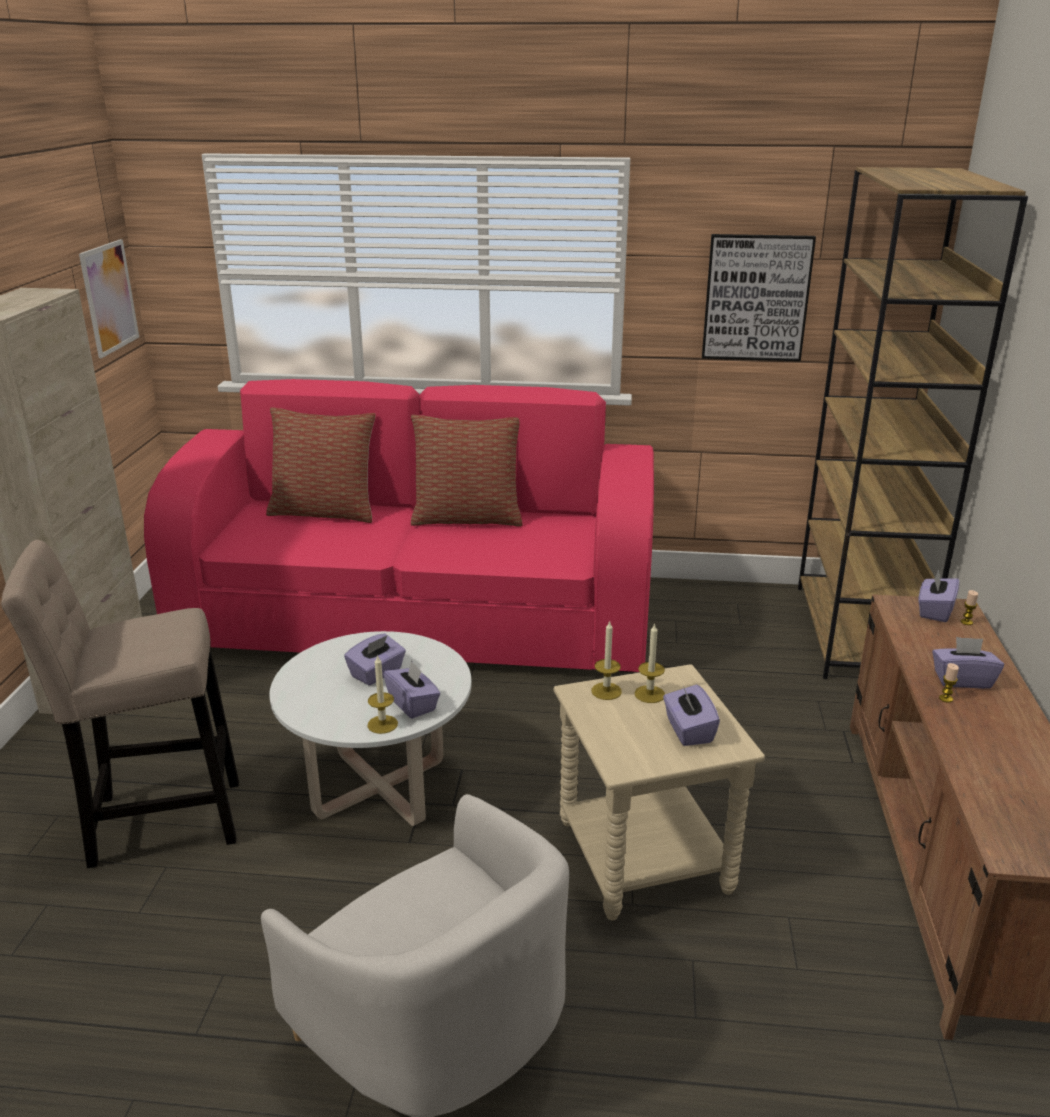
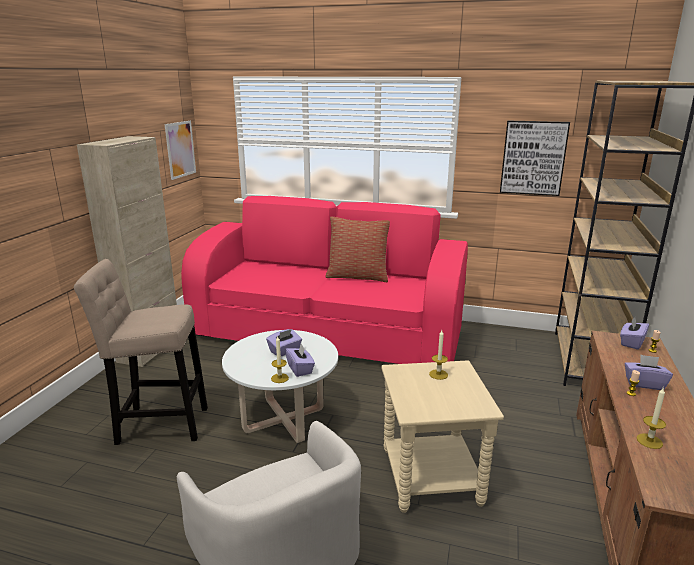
camera: 10 degrees right, 5 degrees down
pillow [266,407,376,523] -> none
candle [592,620,622,700] -> candle moved to [637,388,666,449]
purple tissue box [663,684,720,746] -> none

